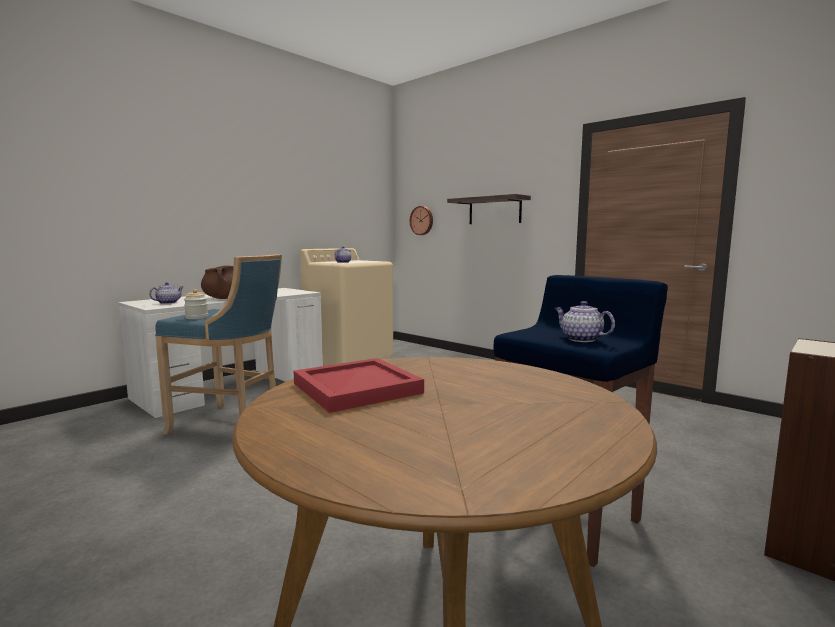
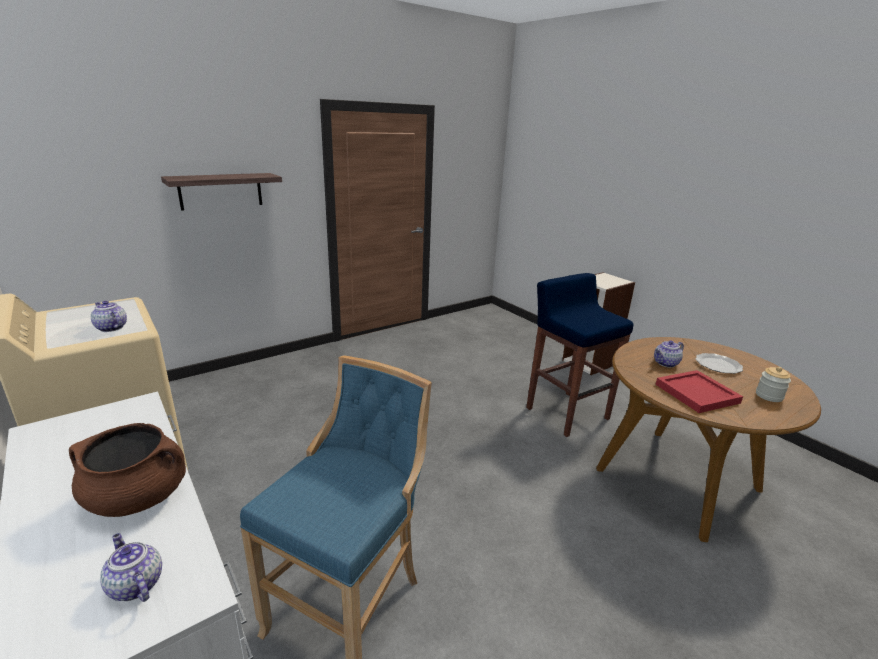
camera: 80 degrees left, 15 degrees up
jar [184,289,208,319] -> jar moved to [756,367,791,402]
wall clock [410,206,433,235] -> none
teapot [555,301,615,342] -> teapot moved to [654,340,684,368]
none -> plate [696,353,743,374]

